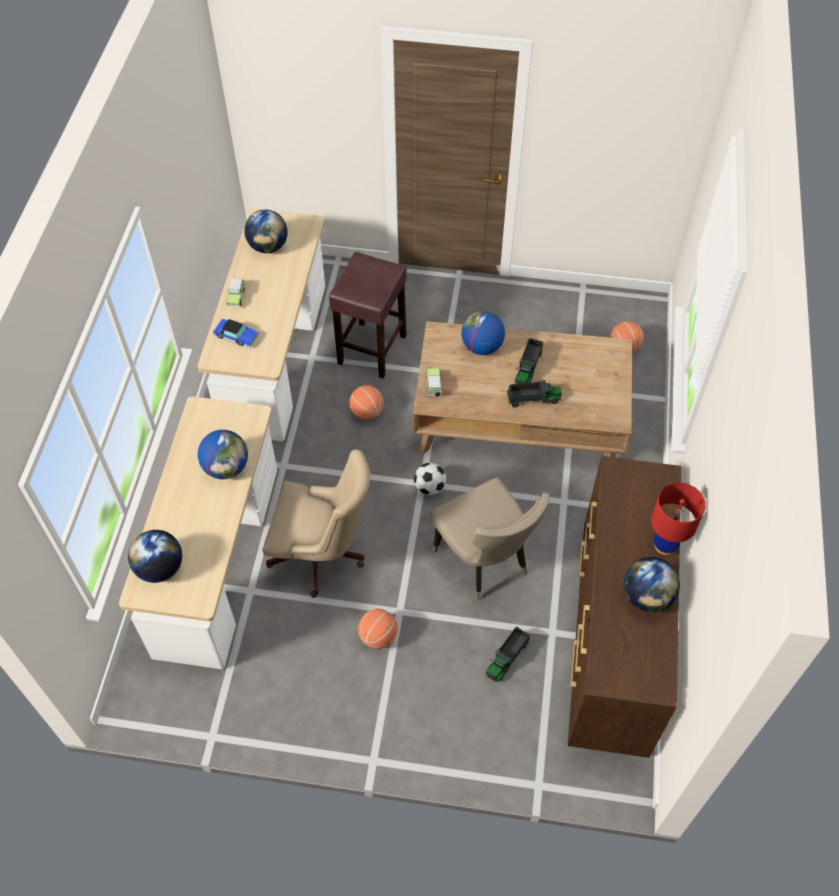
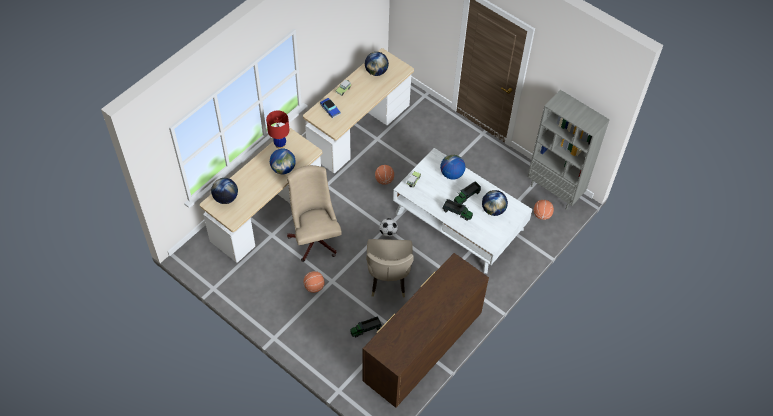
camera: 30 degrees right, 0 degrees up
beige office chair [262,450,370,598] -> beige office chair turned 150 degrees counterclockwise [287,165,342,262]
brown stool [329,252,407,378] -> none
brown coffee table [413,321,632,458] -> white coffee table [393,148,533,273]
globe [624,557,680,612] -> globe moved to [482,190,508,216]
red table lamp [651,482,706,555] -> red table lamp moved to [266,110,289,149]
none -> grey bookcase [528,90,610,210]

